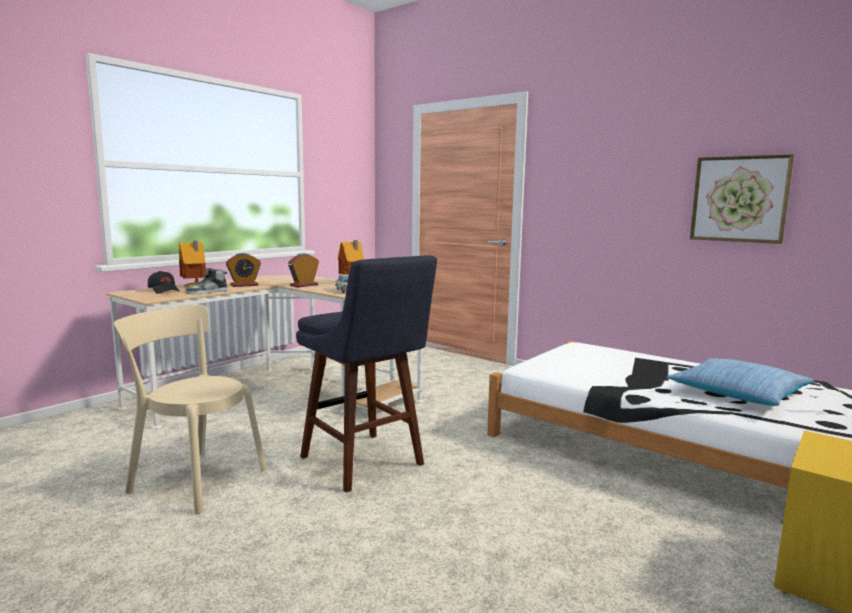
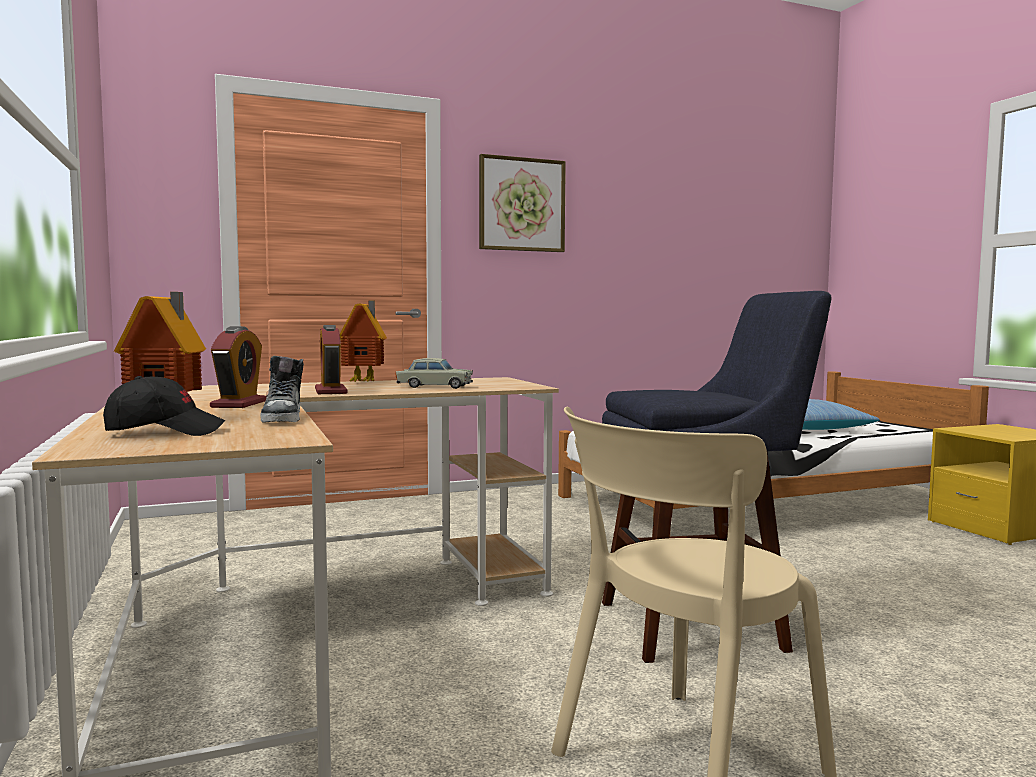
camera: 60 degrees left, 5 degrees down
picture [690,154,794,244] -> picture moved to [479,154,566,252]

